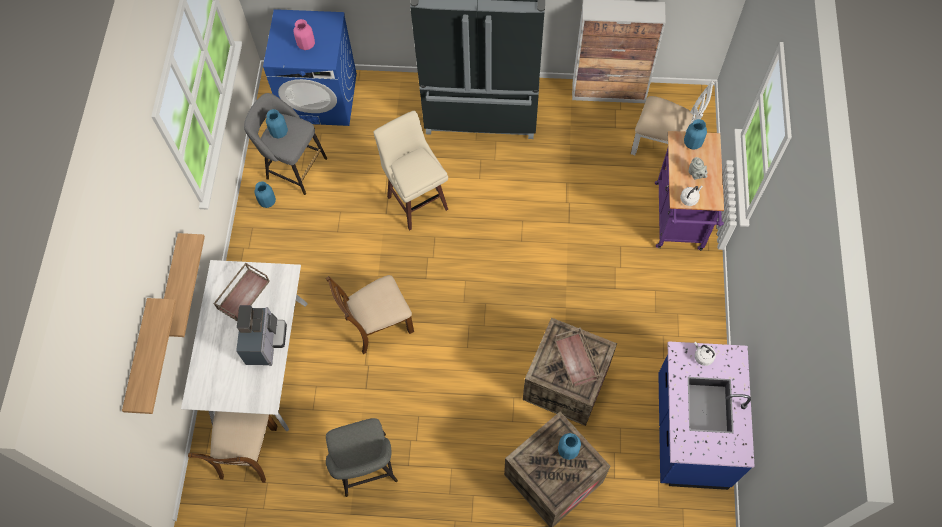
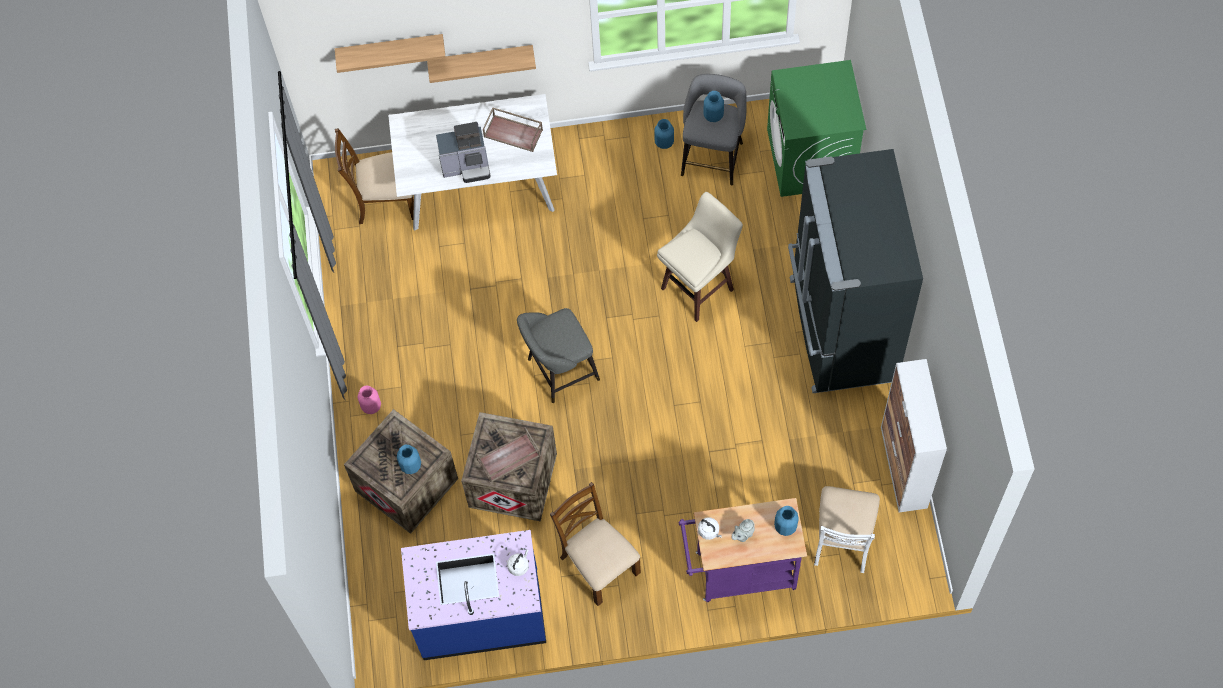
camera: 80 degrees right, 0 degrees up
blue washing machine [263,9,357,126] -> green washing machine [767,60,866,197]
pink vase [294,19,315,50] -> pink vase moved to [357,385,381,414]
brown chair [326,275,414,354] -> brown chair moved to [550,482,641,606]
grey stool [326,418,398,497] -> grey stool moved to [517,308,600,403]

